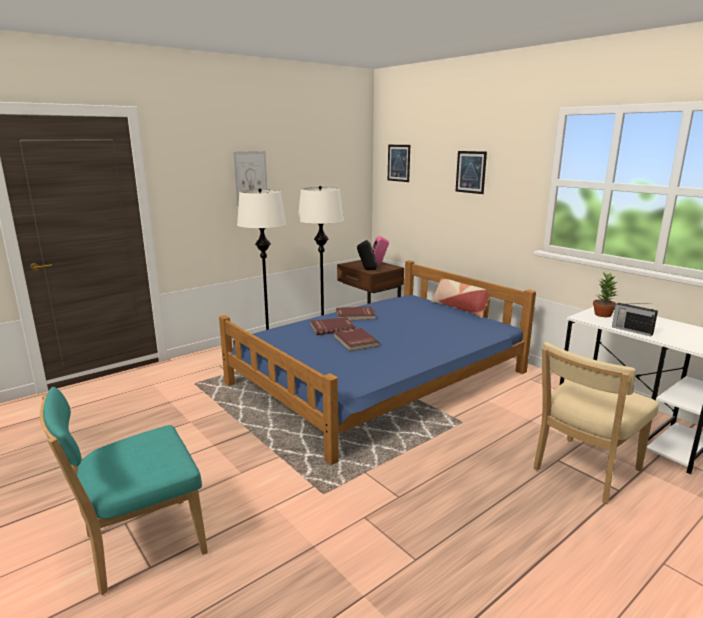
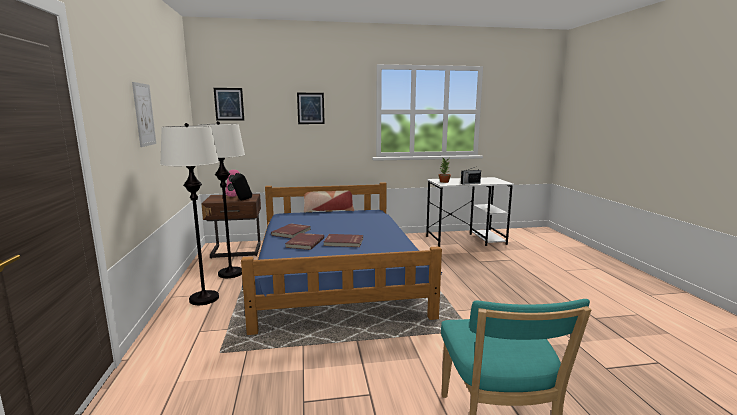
camera: 60 degrees left, 5 degrees down
beige chair [533,342,659,504] -> none

